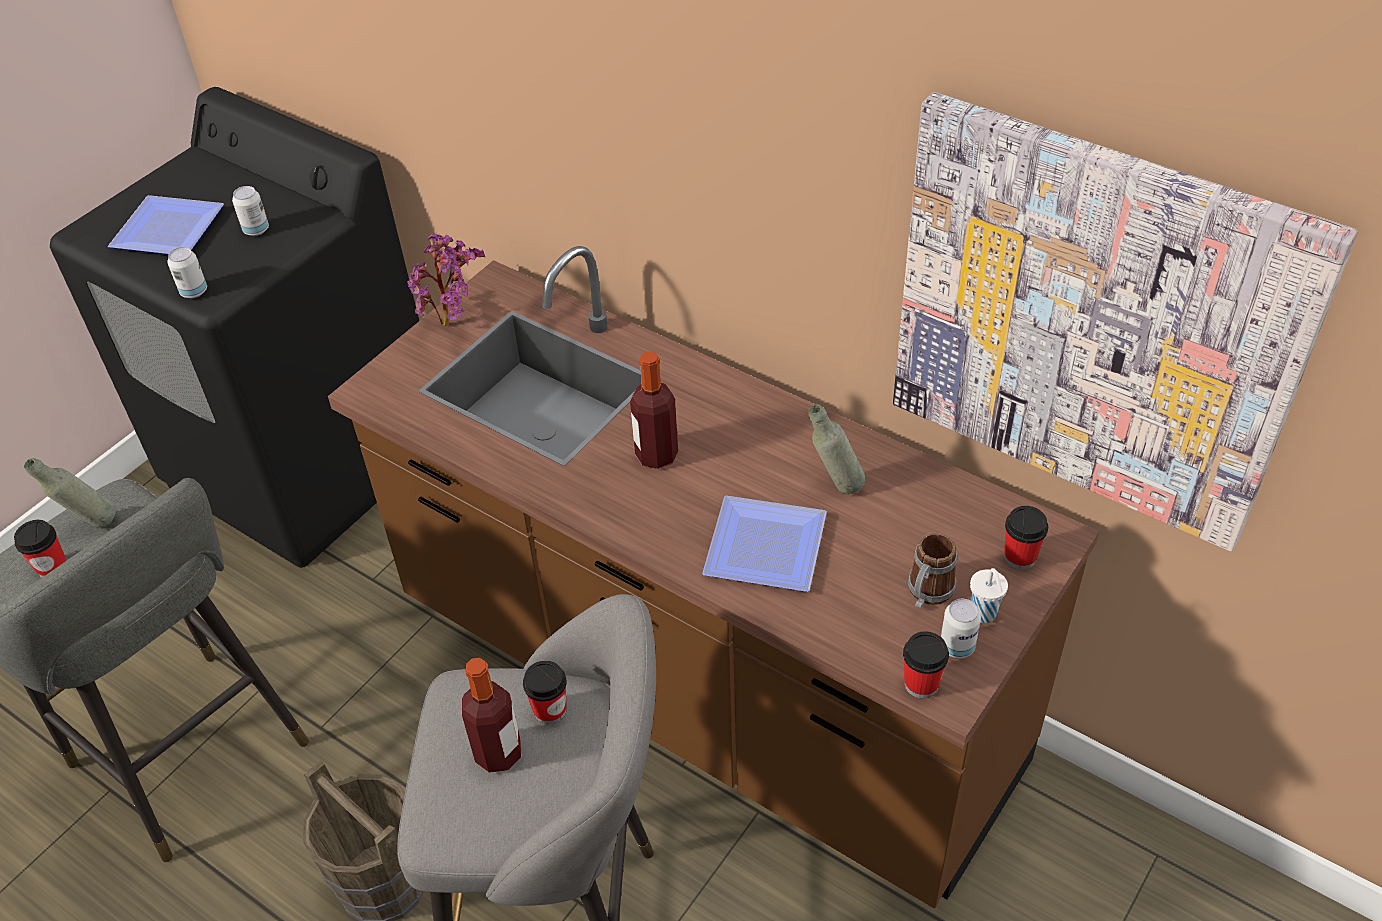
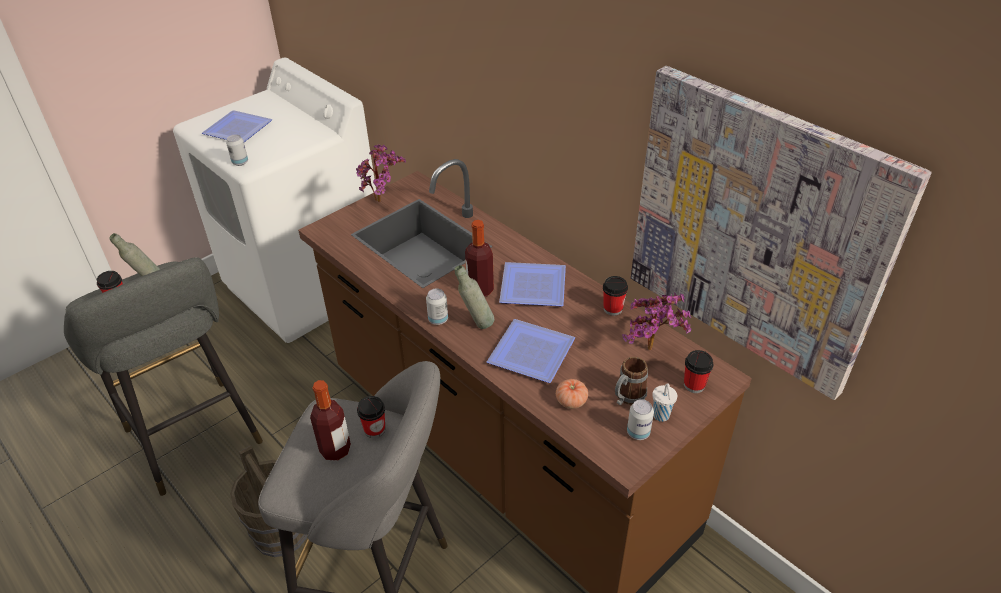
camera: 10 degrees right, 5 degrees down
black washing machine [50,87,419,568] -> white washing machine [173,58,376,343]
can [232,186,269,236] -> can moved to [426,289,448,325]
grey bottle [809,404,865,494] -> grey bottle moved to [454,265,494,329]
cup [903,631,949,698] -> cup moved to [603,276,628,316]
none -> plate [499,262,566,306]
none -> tomato [556,379,588,409]
none -> potted plant [622,293,691,350]

